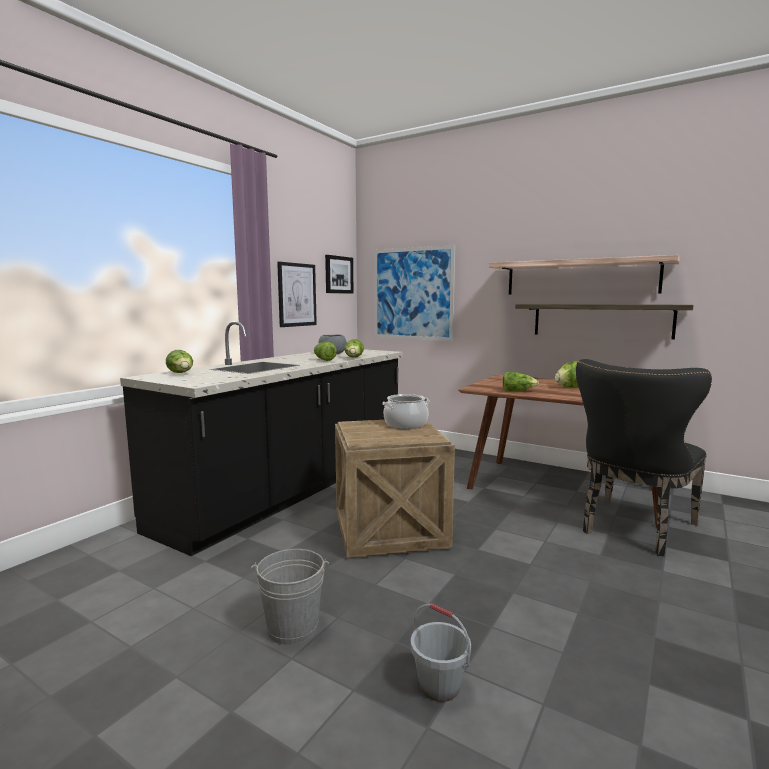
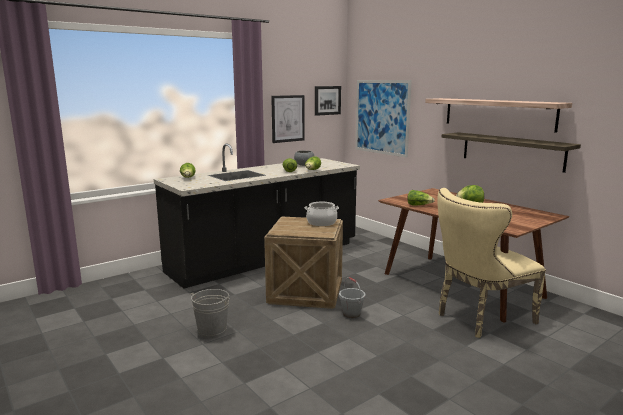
camera: 20 degrees right, 5 degrees up
grey bucket [411,603,471,702] -> grey bucket moved to [339,277,365,318]
black chair [576,359,712,556] -> beige chair [437,188,546,338]

